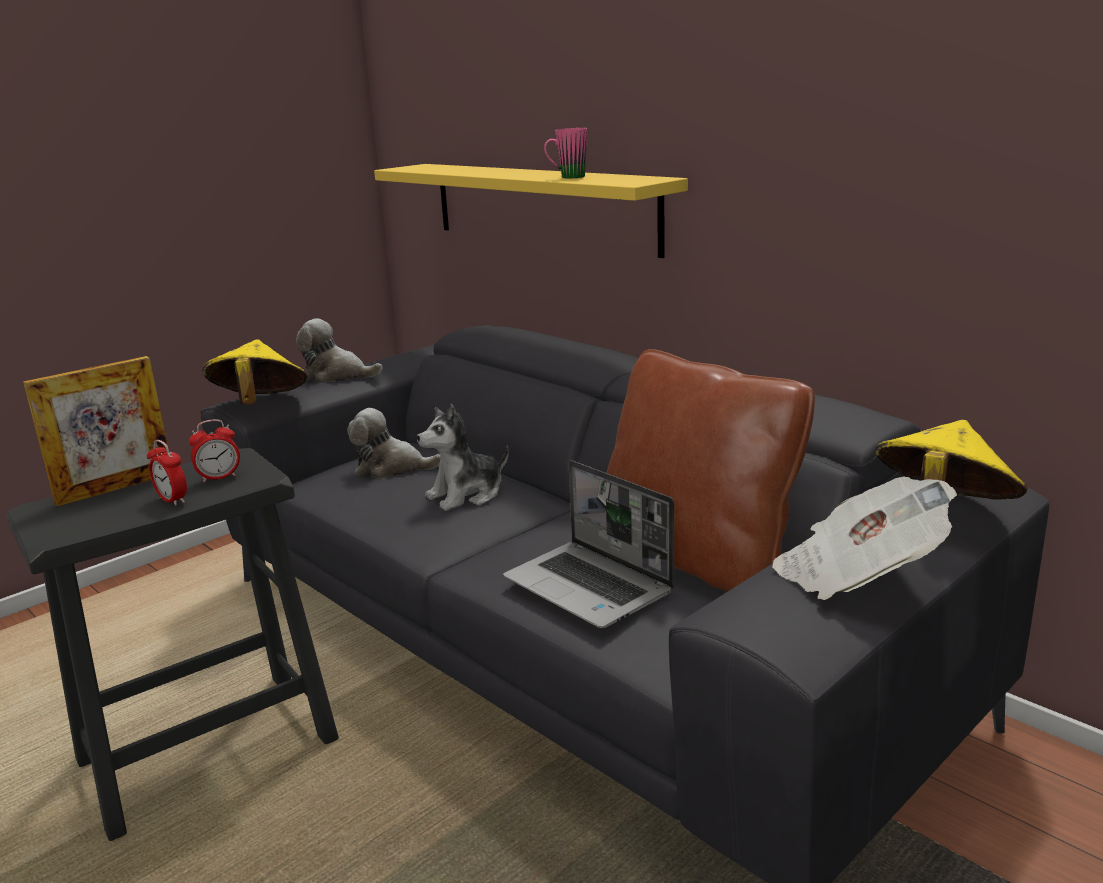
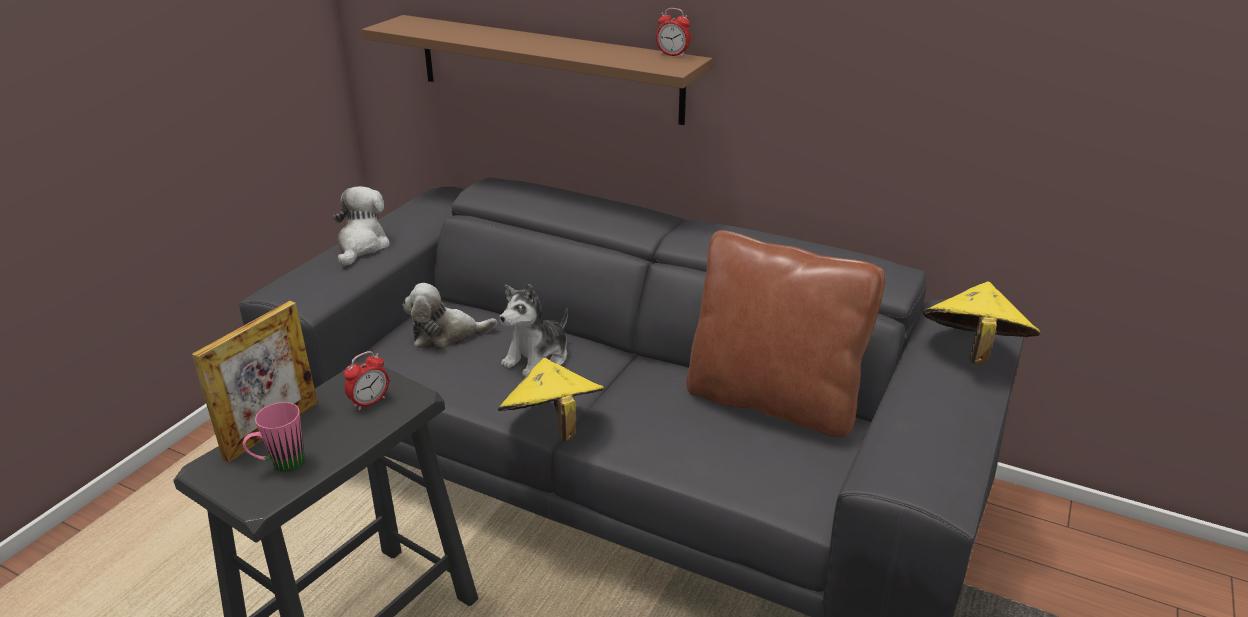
camera: 20 degrees left, 10 degrees up
alarm clock [147,440,187,506] -> alarm clock moved to [656,8,691,57]
yellow hat [203,339,307,405] -> yellow hat moved to [498,358,604,441]
plush toy [295,318,383,383] -> plush toy turned 105 degrees clockwise [333,186,390,266]
yellow shelf [374,164,688,258] -> brown shelf [362,15,712,125]
laptop [503,460,674,628] -> none
pink mug [544,128,587,178] -> pink mug moved to [243,402,305,472]
newspaper [772,476,957,600] -> none

